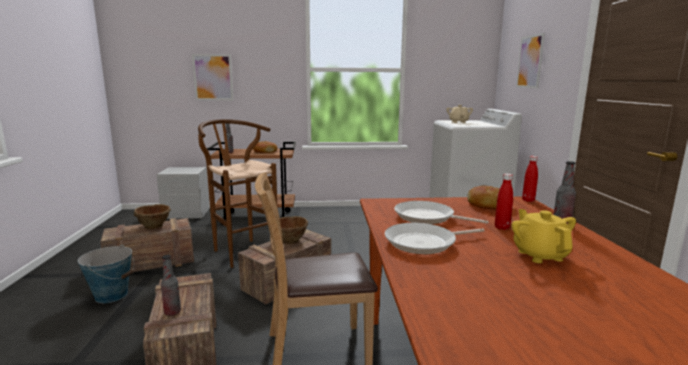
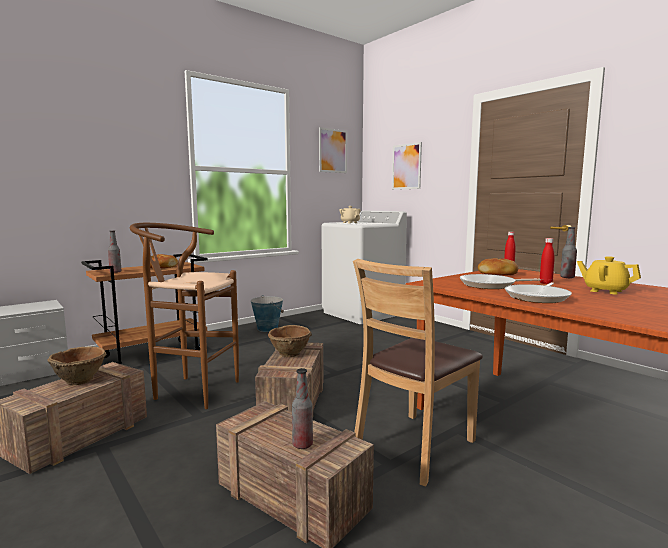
camera: 35 degrees left, 5 degrees down
bucket [78,245,134,303] -> bucket moved to [251,295,284,332]
picture [192,54,233,100] -> picture moved to [319,127,347,173]

